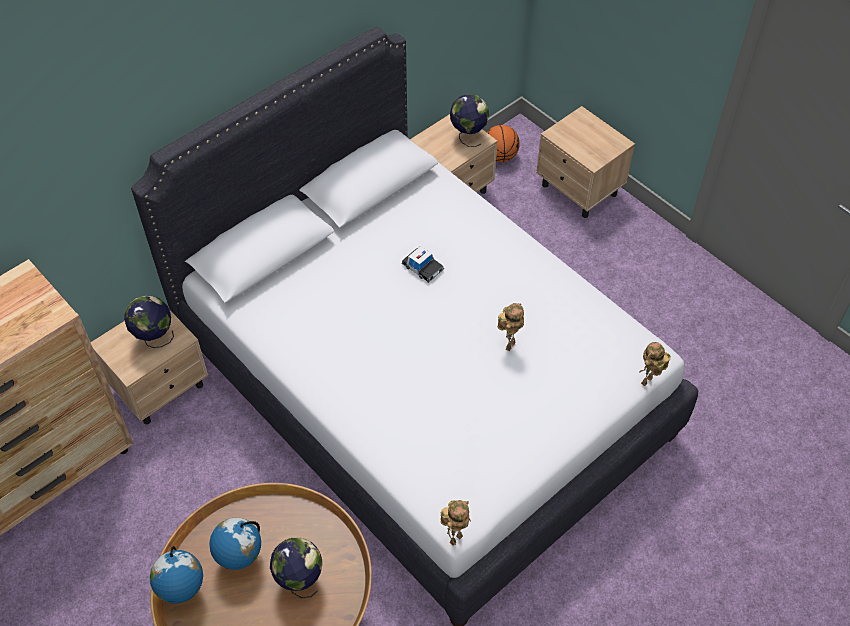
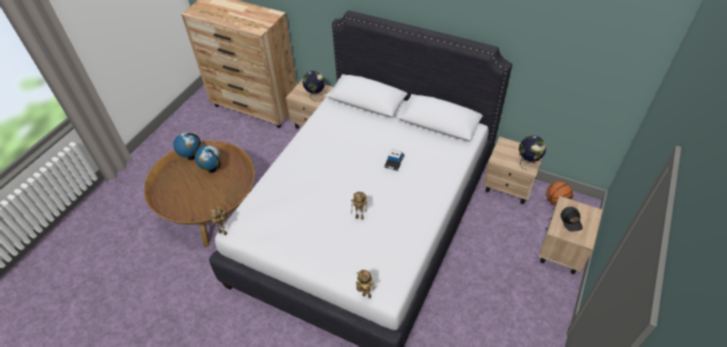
camera: 70 degrees right, 5 degrees down
globe [270,537,322,598] -> none
none -> black cap [560,207,583,231]

